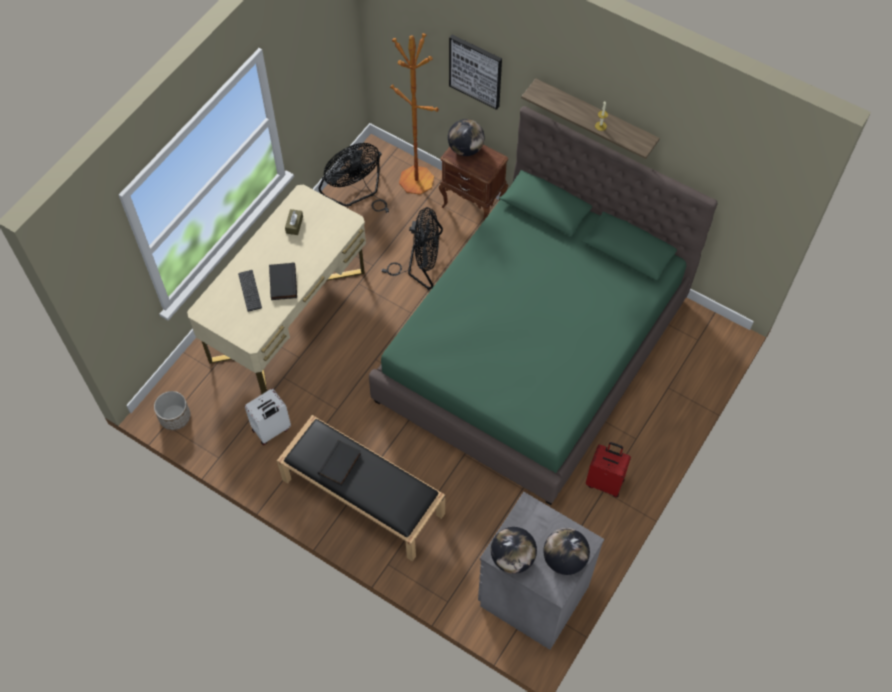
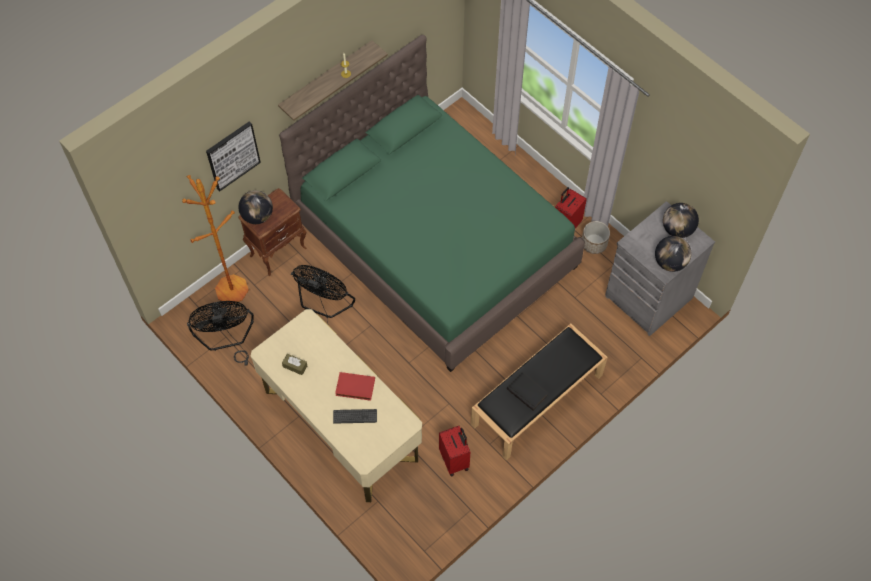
camera: 75 degrees left, 0 degrees up
planter [154,391,191,430] -> planter moved to [582,221,610,254]
white suitcase [245,388,291,445] -> red suitcase [439,426,470,476]
black book [269,262,297,300] -> red book [335,372,375,401]
black fan [318,143,389,213] -> black fan turned 90 degrees clockwise [187,301,254,366]

